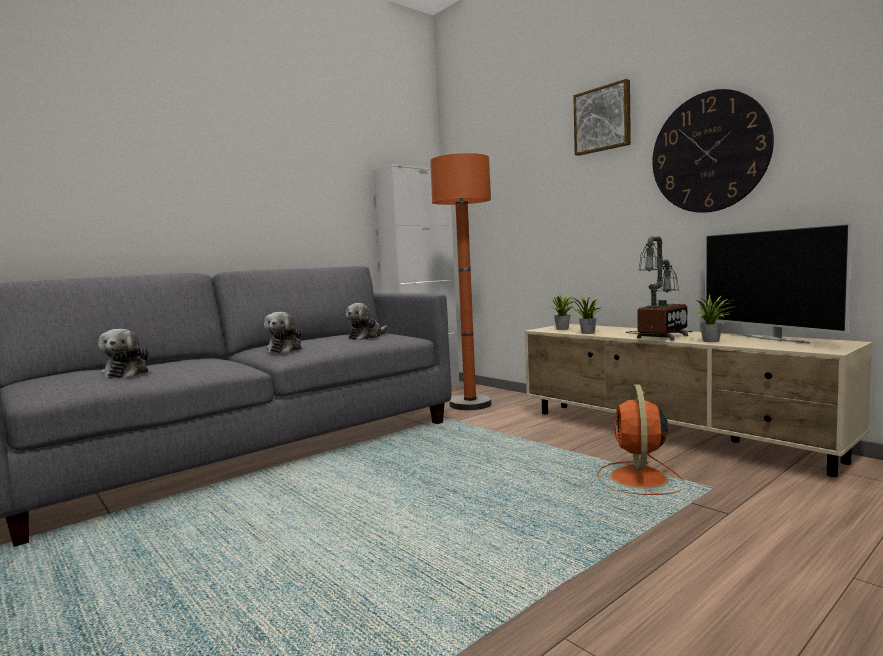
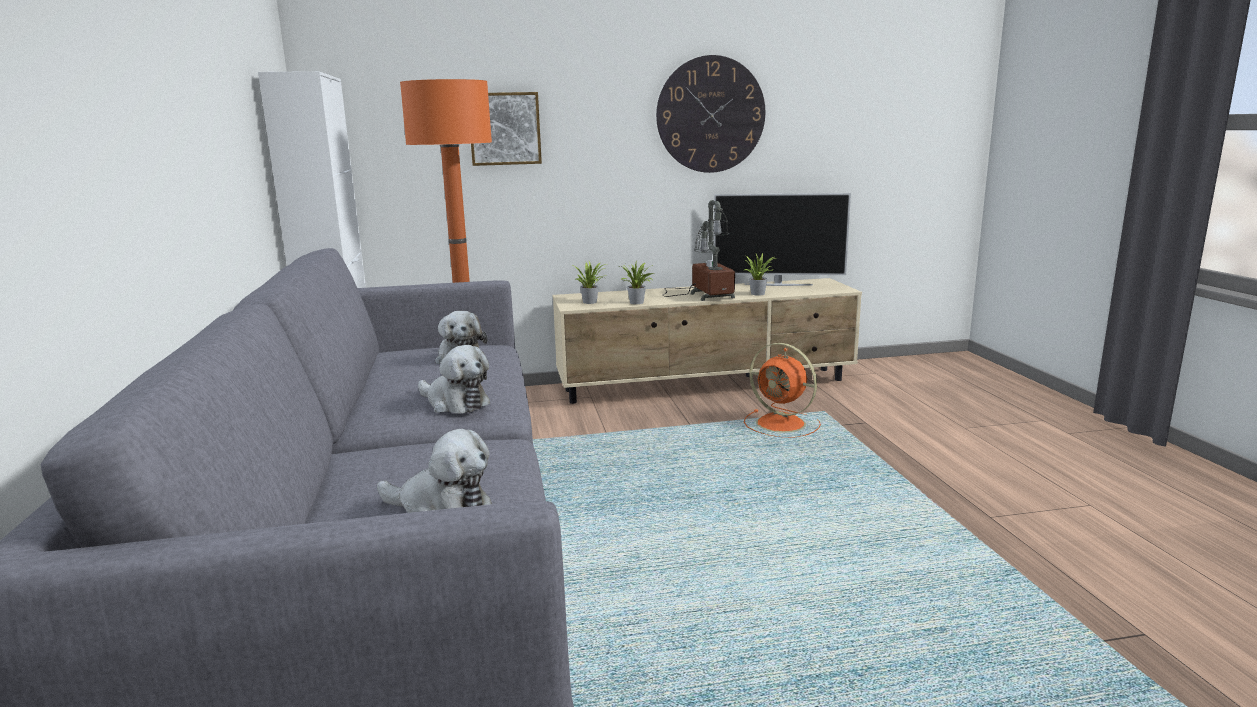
camera: 60 degrees left, 10 degrees up
picture [573,79,631,156] -> picture moved to [471,92,542,166]

